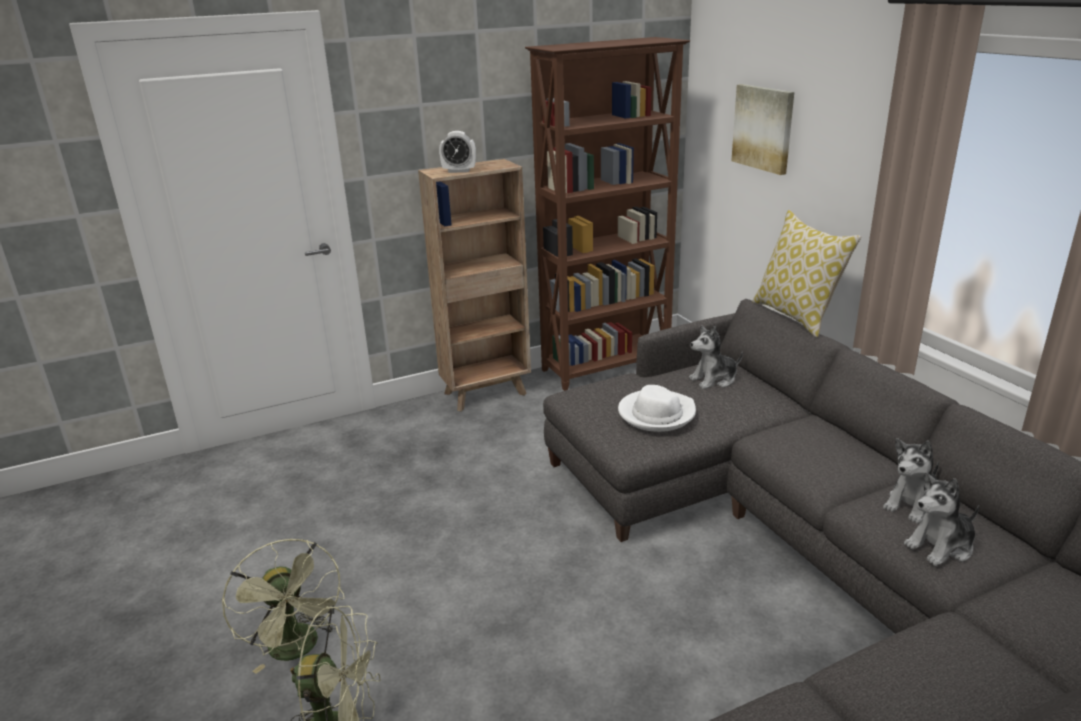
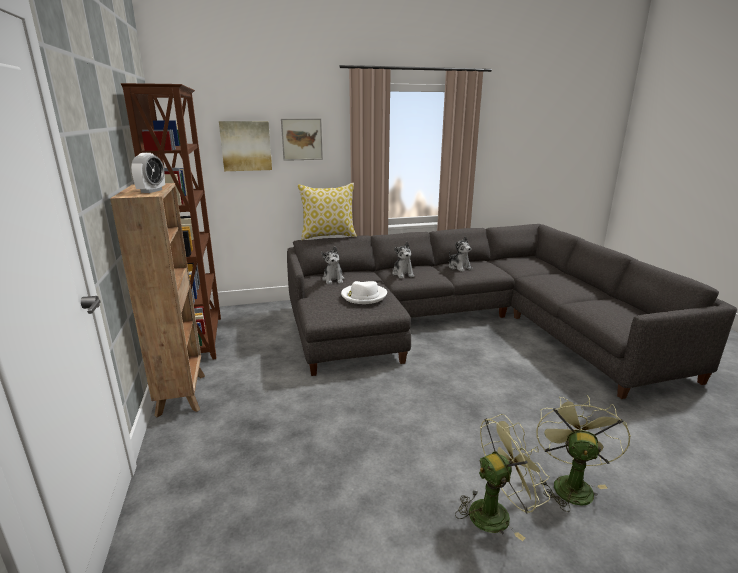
camera: 80 degrees left, 5 degrees down
plush toy [904,472,979,566] -> plush toy moved to [392,242,414,278]
none -> picture [281,118,323,161]

